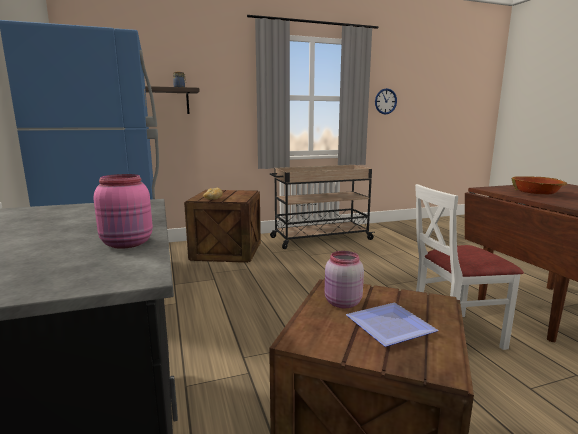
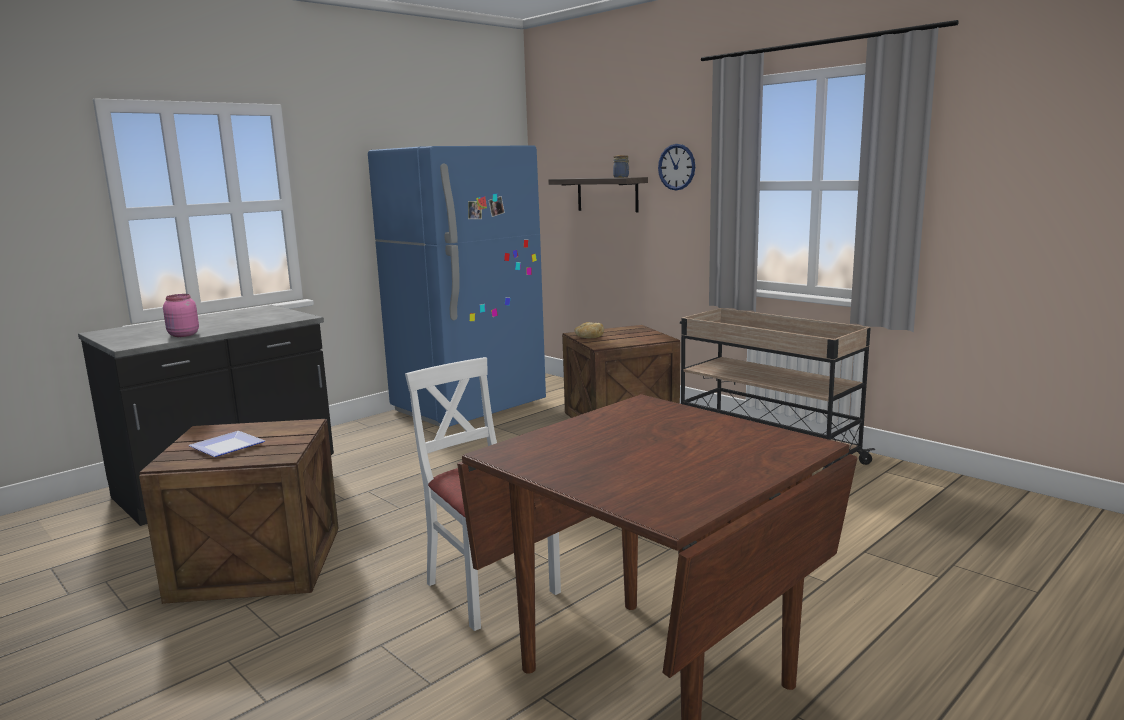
camera: 65 degrees right, 0 degrees up
pink jar [325,251,364,308] -> none
wall clock [375,88,397,114] -> wall clock moved to [658,144,695,190]
bowl [511,176,567,194] -> none

